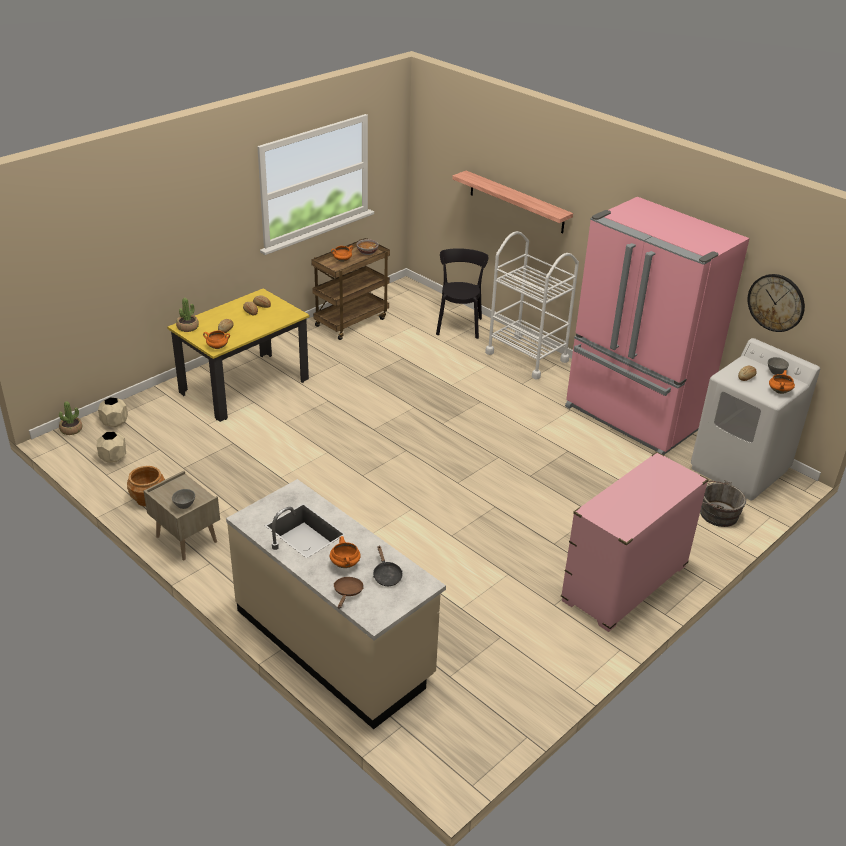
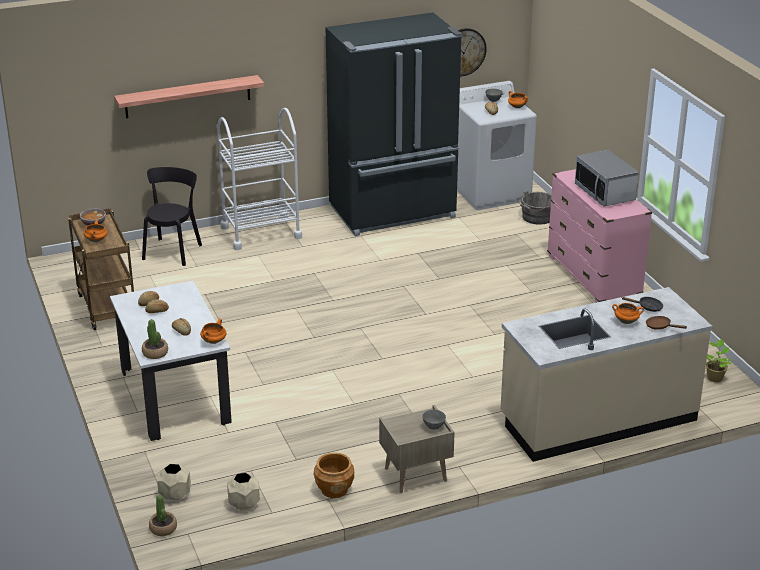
camera: 65 degrees left, 5 degrees down
yellow dining table [167,289,309,422] -> white dining table [110,280,232,441]
black chair [436,248,488,339] -> black chair turned 75 degrees clockwise [142,167,202,266]
pink fridge [565,197,750,455] -> black fridge [325,13,462,236]
none -> microwave [575,150,639,207]
none -> potted plant [706,339,731,382]

